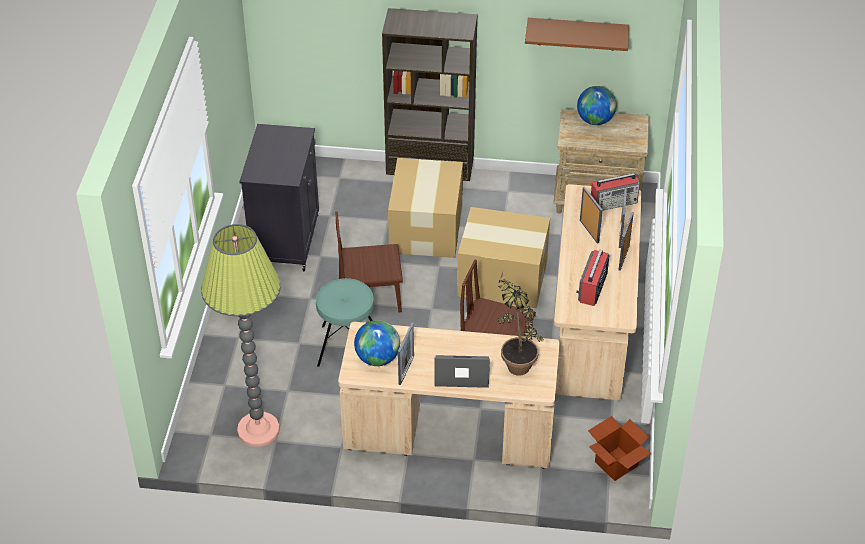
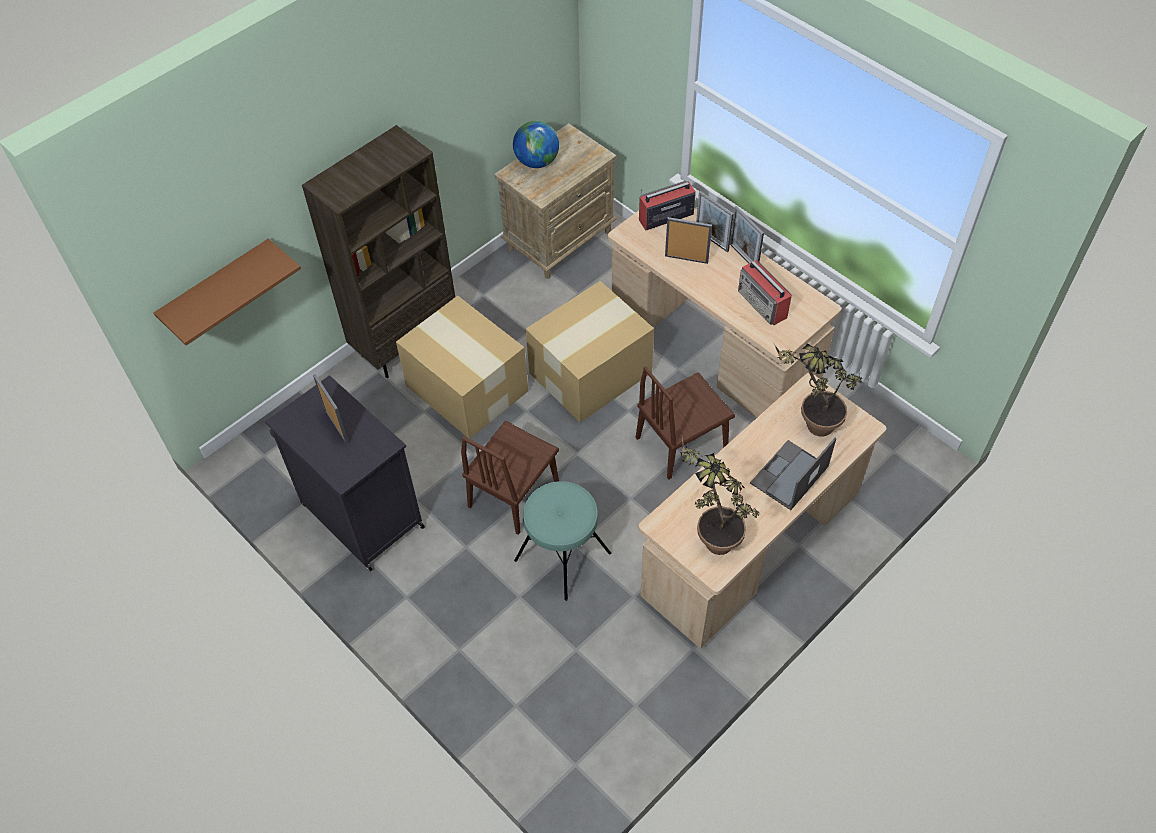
camera: 50 degrees left, 10 degrees up
floor lamp [201,224,281,447] -> none
globe [354,320,400,366] -> potted plant [680,438,759,555]
picture frame [398,323,414,385] -> picture frame moved to [313,374,349,444]
brown shelf [525,18,629,51] -> brown shelf moved to [154,239,301,345]
cardboard box [588,416,651,481] -> none
radio [591,173,640,211] -> radio turned 135 degrees counterclockwise [639,181,696,230]

